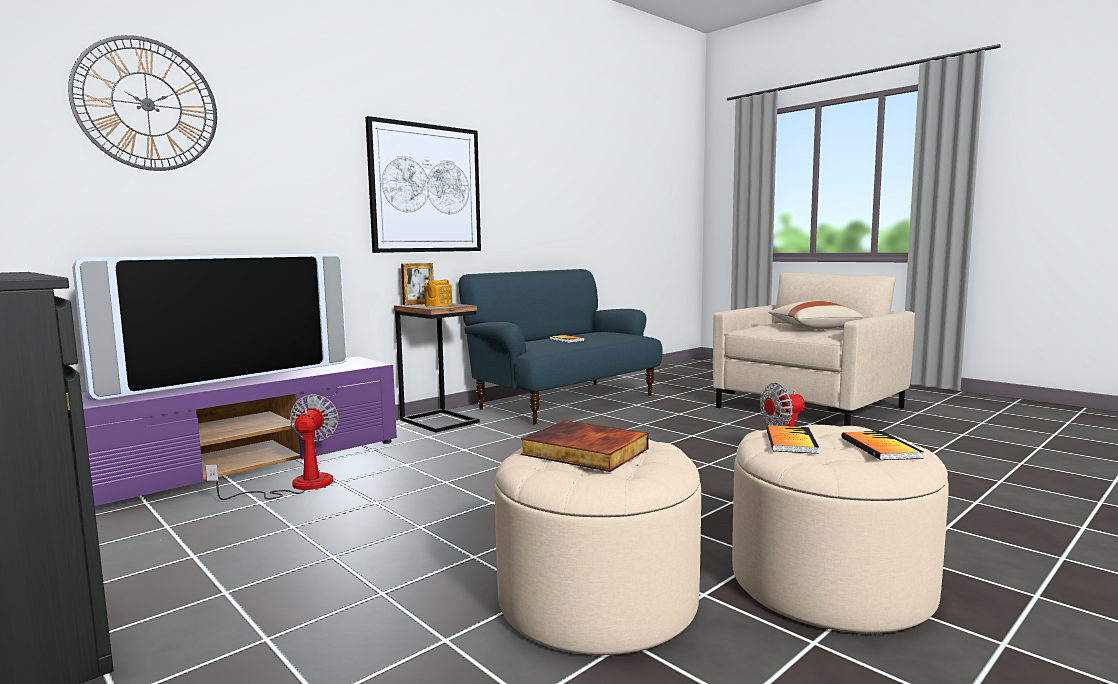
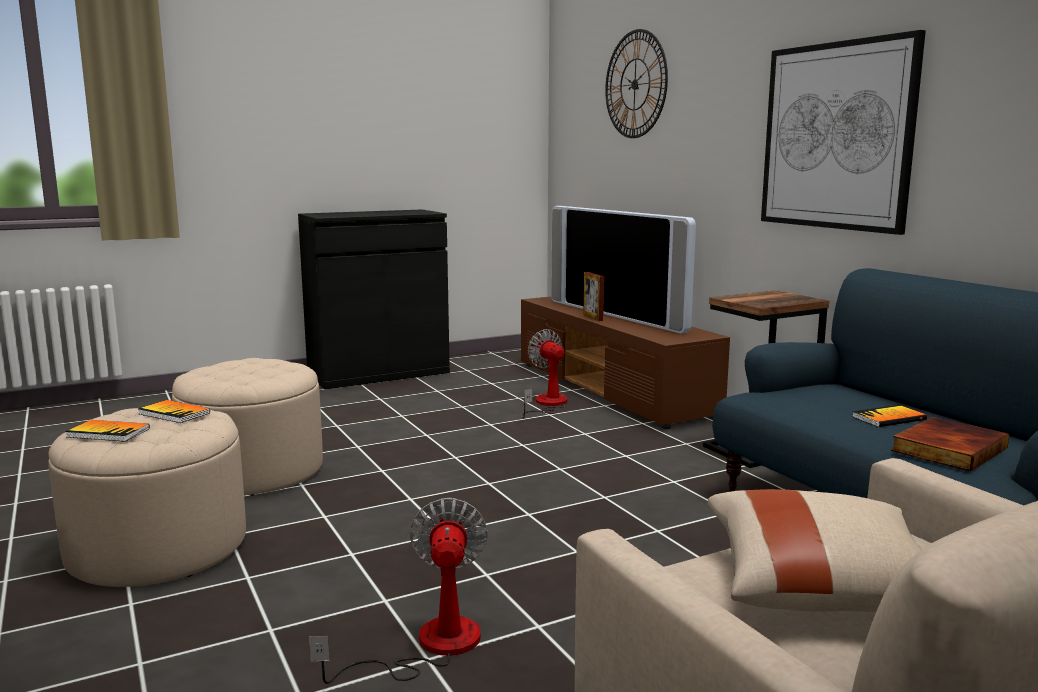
camera: 105 degrees right, 5 degrees up
purple tv stand [81,356,397,506] -> brown tv stand [521,297,730,429]
fan [205,394,339,500] -> fan turned 135 degrees counterclockwise [521,329,567,419]
picture frame [401,263,434,305] -> picture frame moved to [583,272,604,321]
teapot [424,280,453,307] -> none
book [521,420,649,472] -> book moved to [891,417,1009,472]

